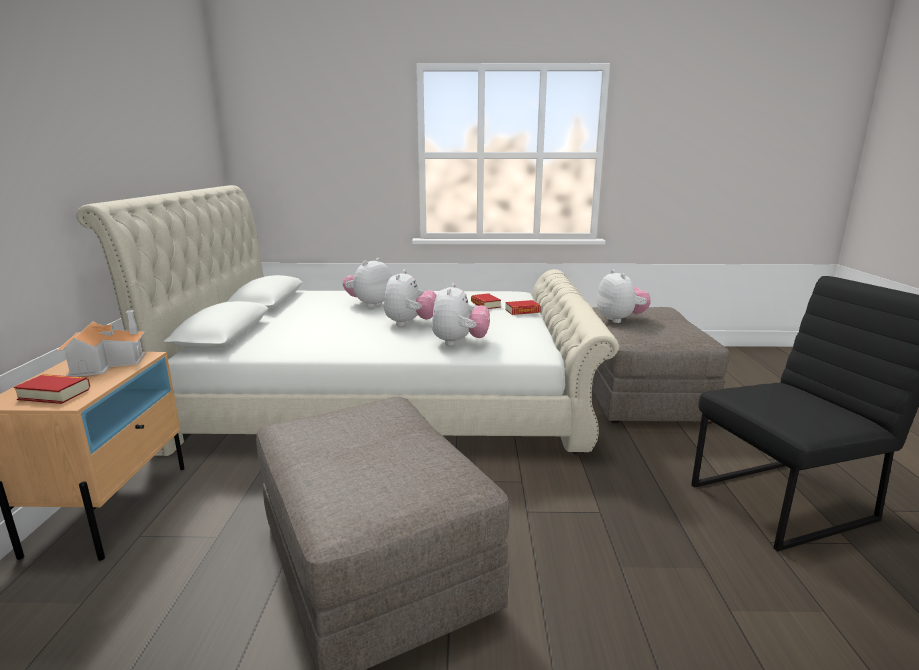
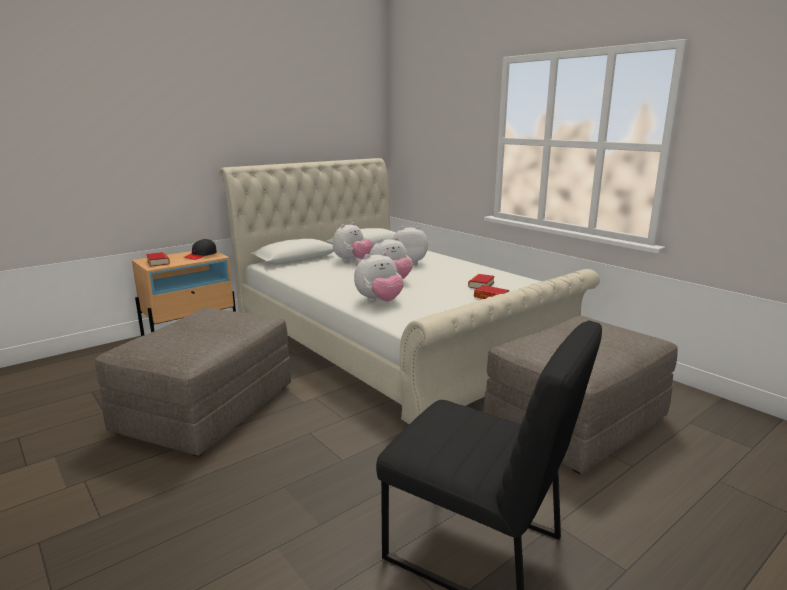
camera: 50 degrees right, 0 degrees up
toy house [56,310,146,377] -> black cap [184,239,217,260]
plush toy [597,269,651,323] -> plush toy moved to [333,222,373,262]

